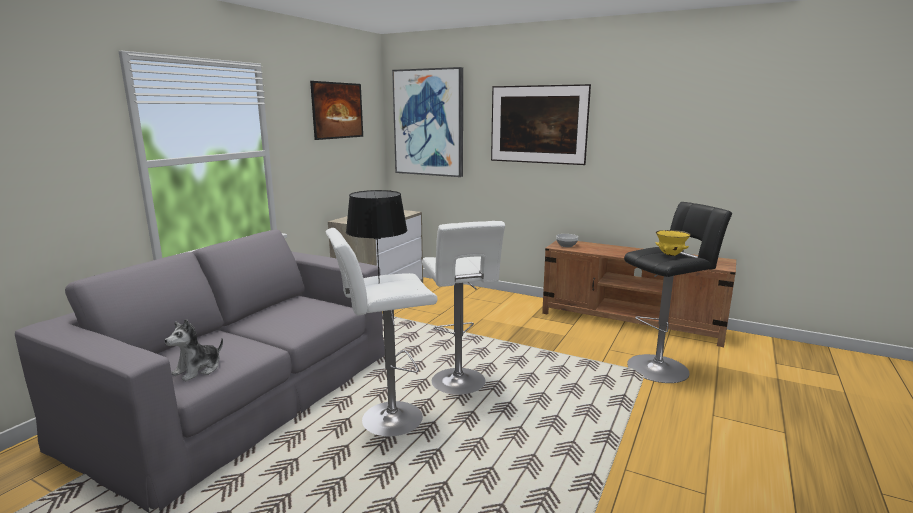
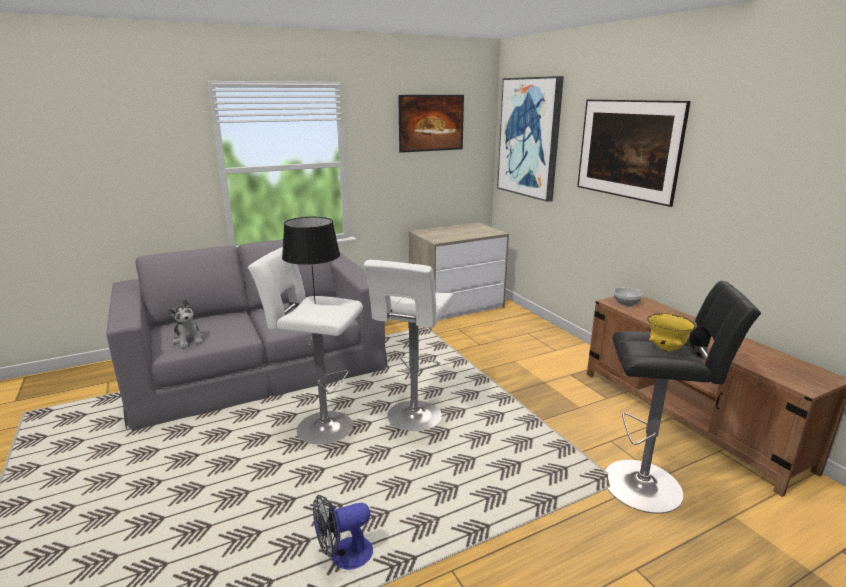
camera: 35 degrees right, 5 degrees up
plush toy [165,319,223,381] -> plush toy turned 105 degrees counterclockwise [168,299,203,348]
none -> fan [313,495,373,570]

